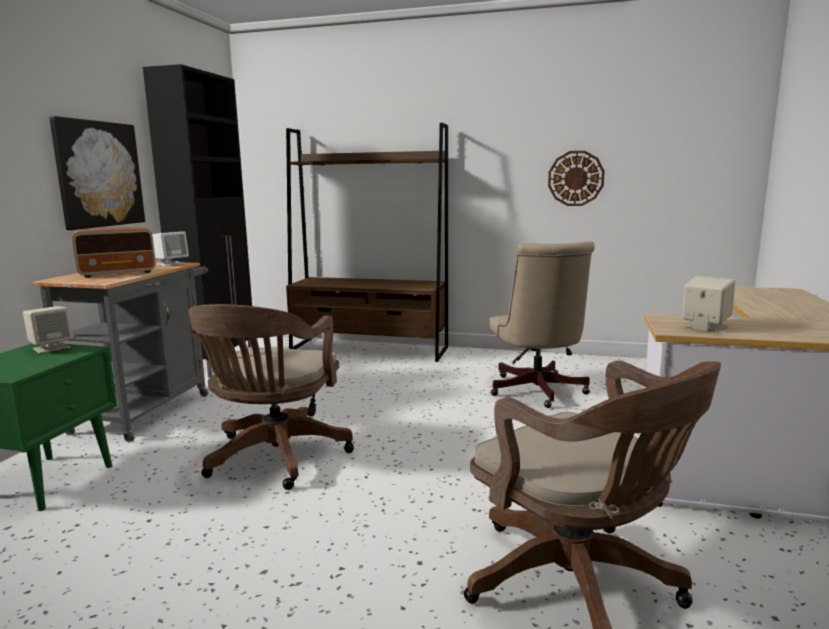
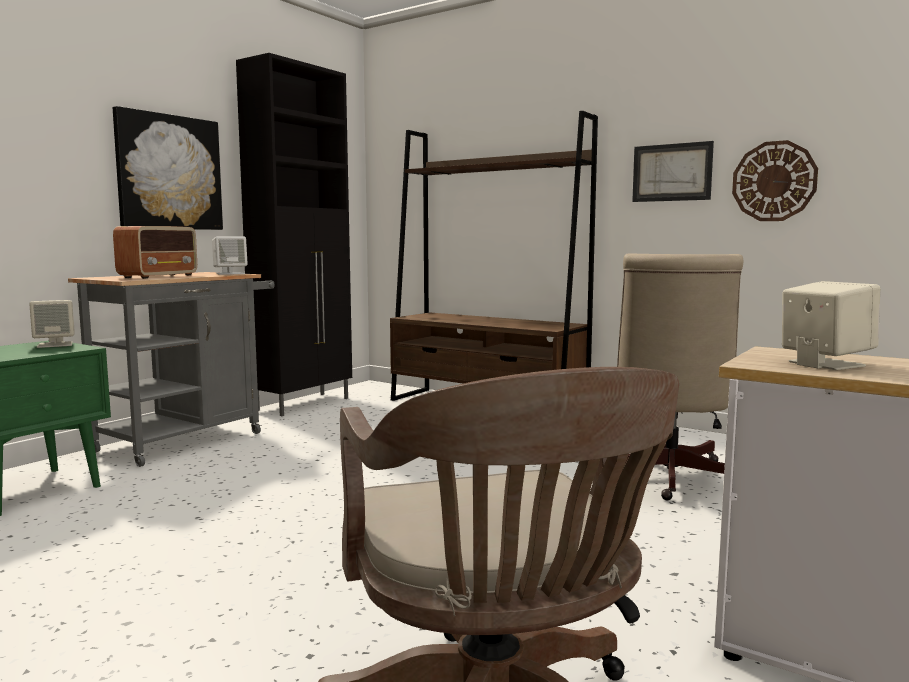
camera: 20 degrees right, 5 degrees down
radio [72,227,156,278] -> radio turned 60 degrees counterclockwise [113,226,197,279]
brown office chair [189,304,354,490] -> none
none -> picture [632,141,714,202]

